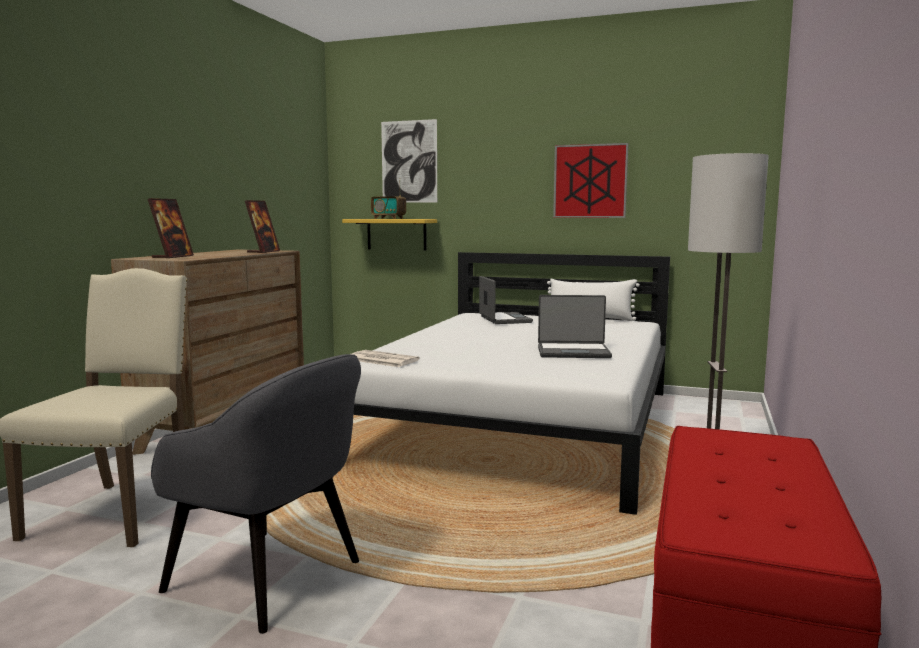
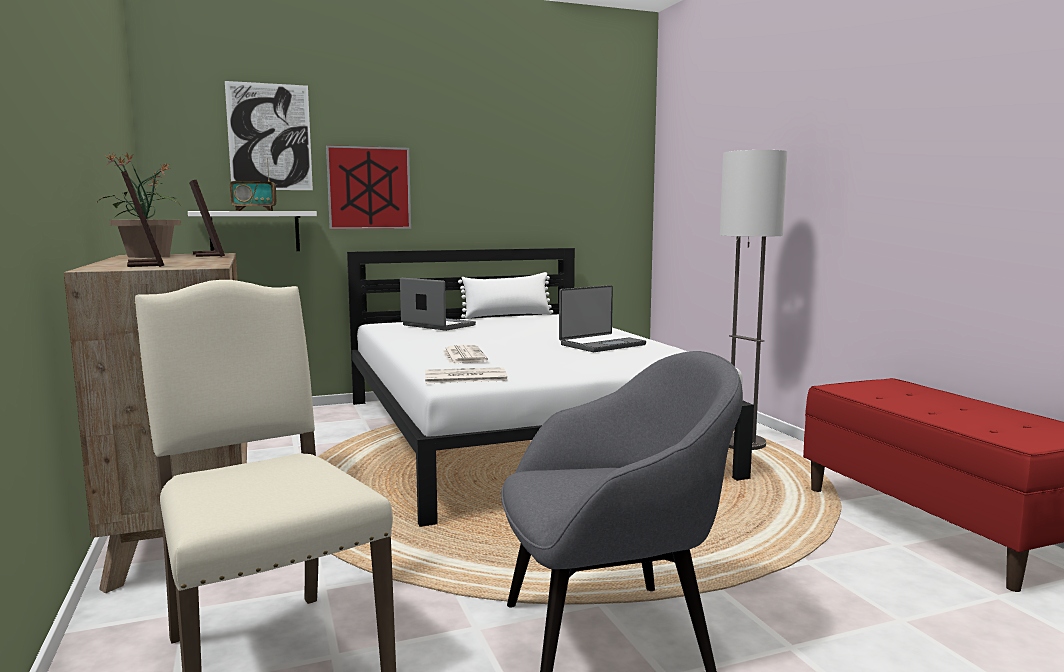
camera: 40 degrees left, 0 degrees up
yellow shelf [342,219,437,251] -> white shelf [188,211,317,251]
picture [553,143,628,218] -> picture moved to [326,145,411,229]
none -> potted plant [97,152,181,258]
none -> newspaper [443,345,488,363]

